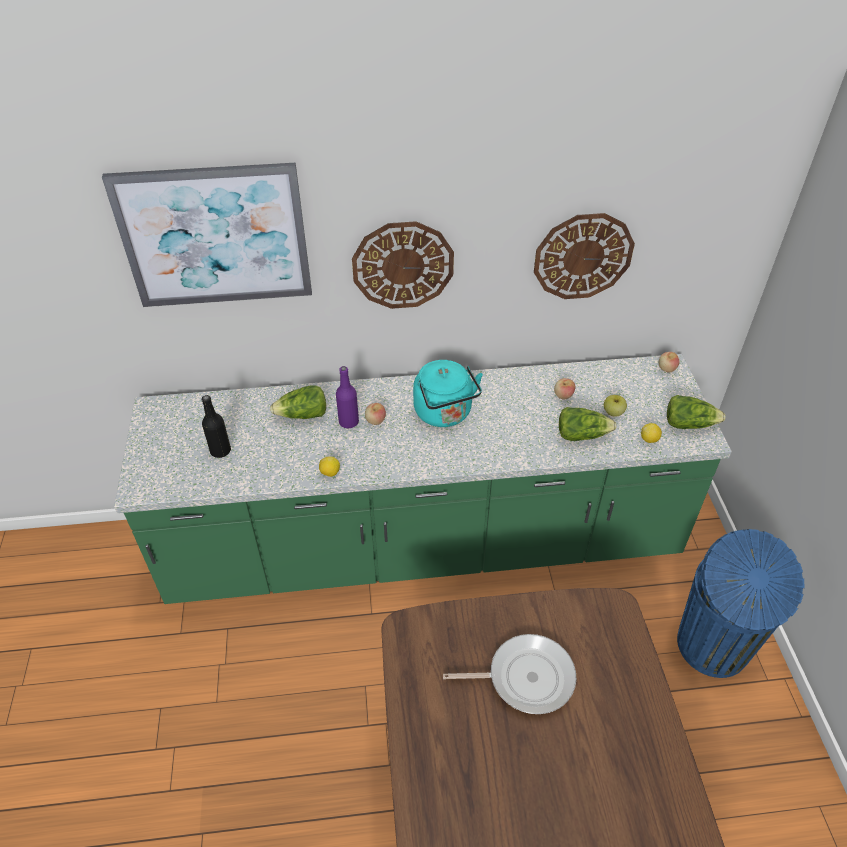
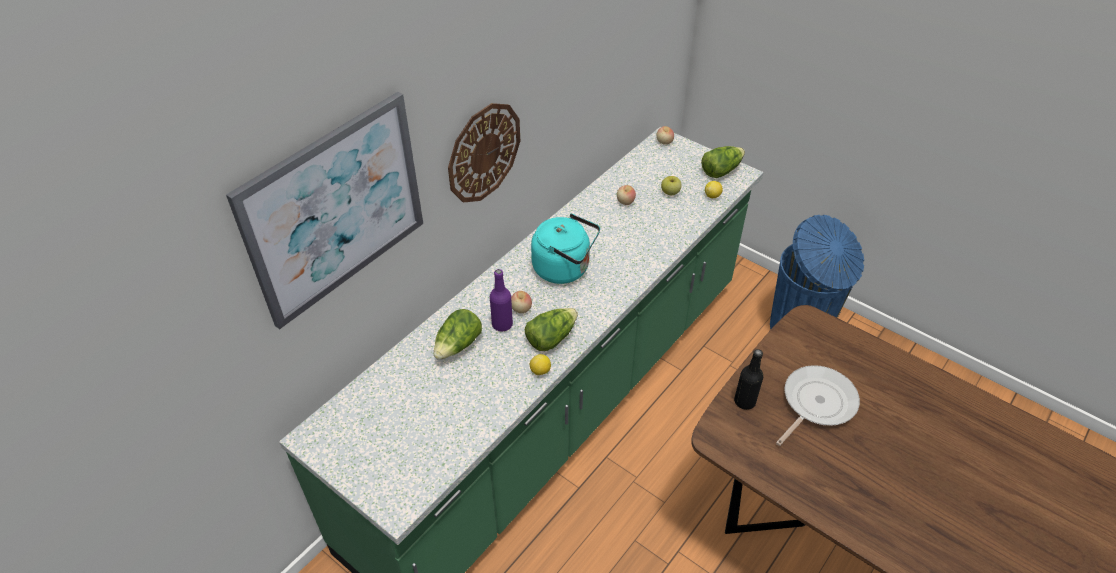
camera: 45 degrees left, 0 degrees up
black bottle [202,395,231,458] -> black bottle moved to [734,349,763,410]
wall clock [534,213,635,299] -> none
lettuce [559,407,617,441] -> lettuce moved to [525,308,578,351]

